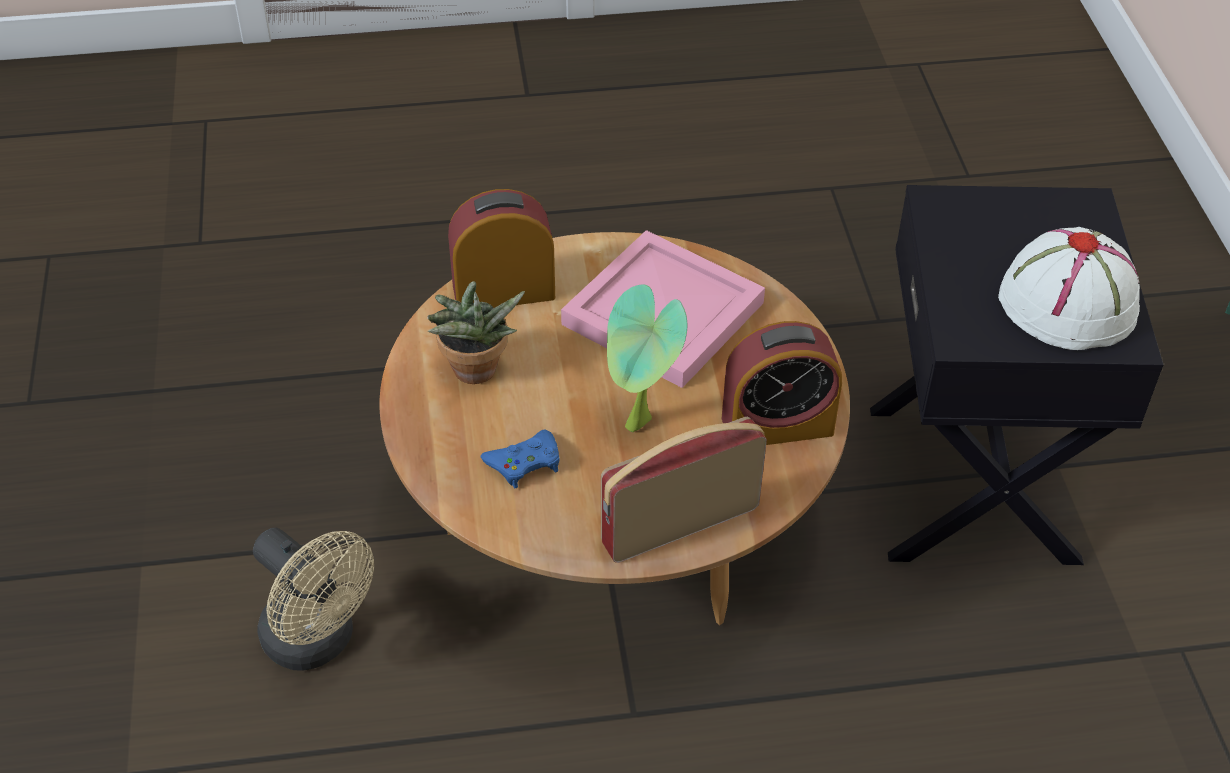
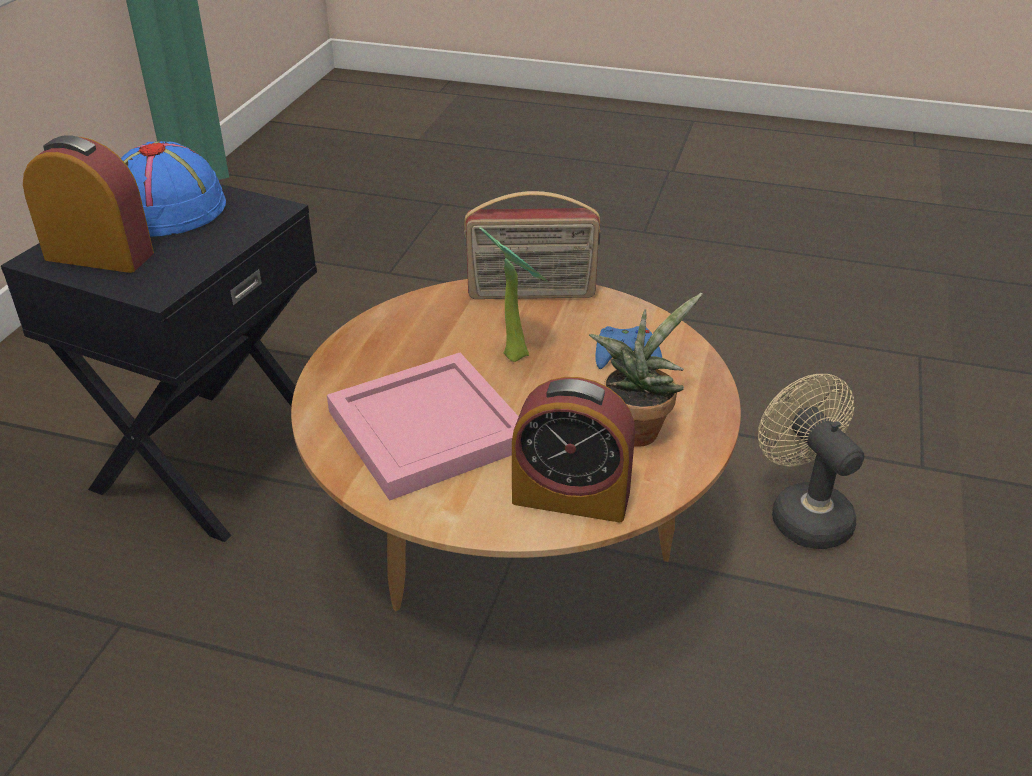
camera: 155 degrees left, 10 degrees down
alarm clock [722,321,842,445] -> alarm clock moved to [23,135,154,273]
white hat [998,227,1140,350] -> blue hat [121,141,226,236]

